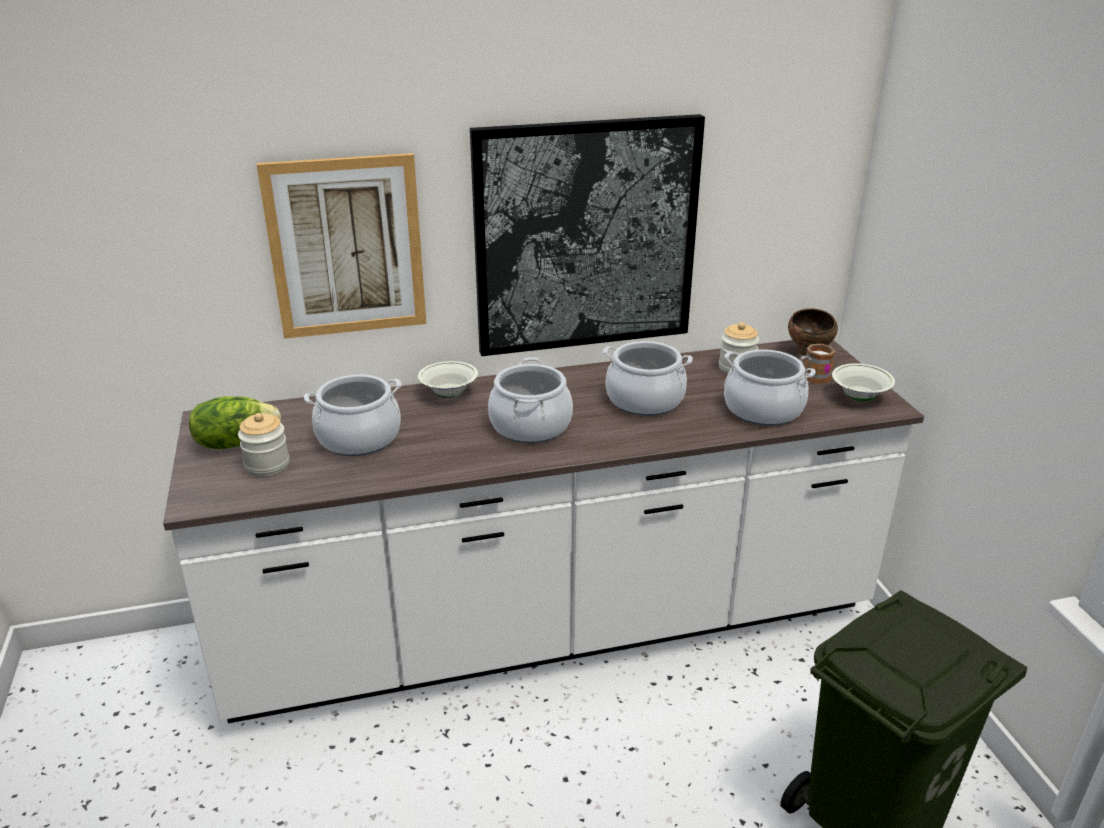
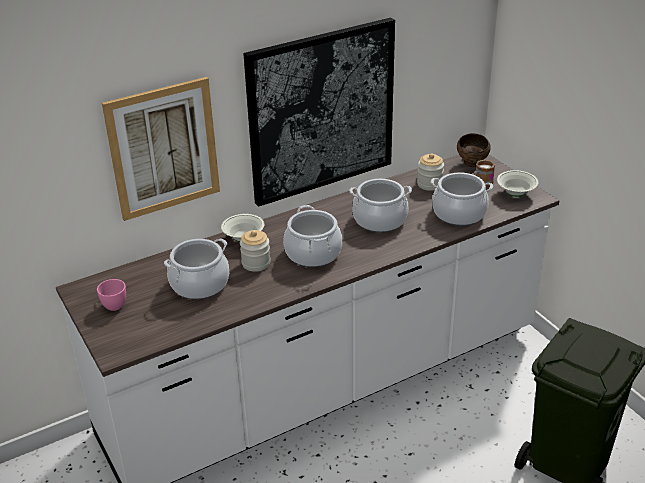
camera: 15 degrees left, 5 degrees up
lettuce [189,396,281,449] -> pink cup [97,279,126,311]
jar [238,413,289,477] -> jar moved to [240,230,271,272]

